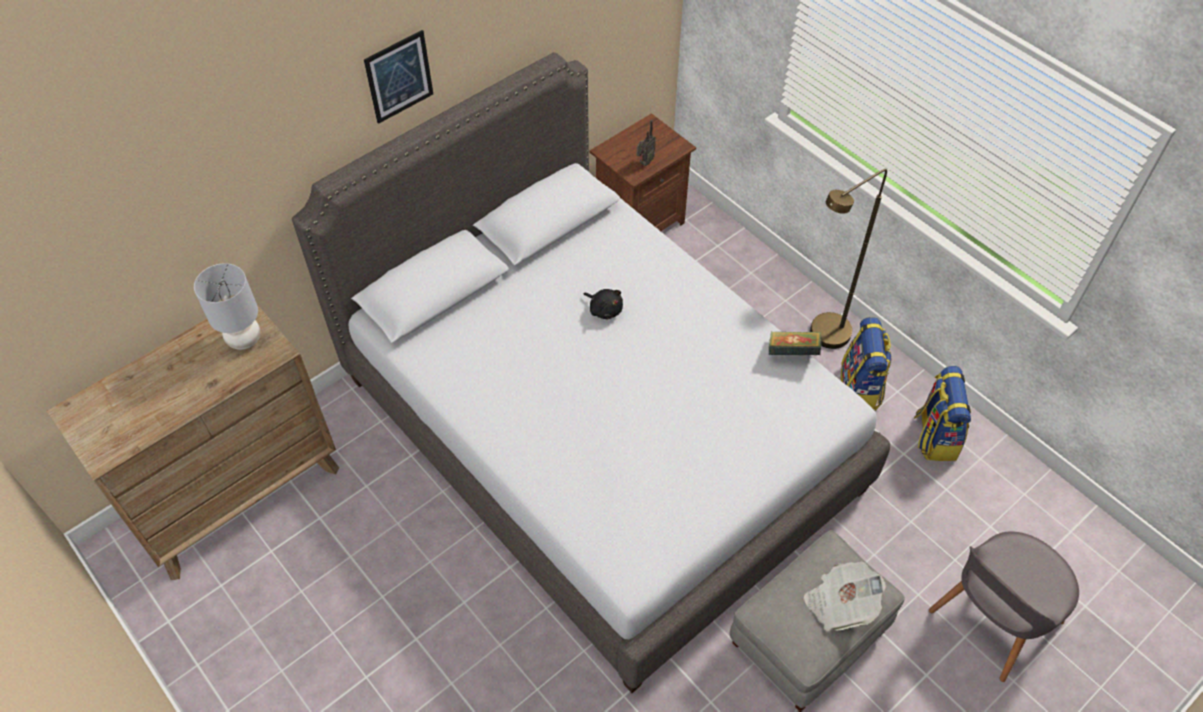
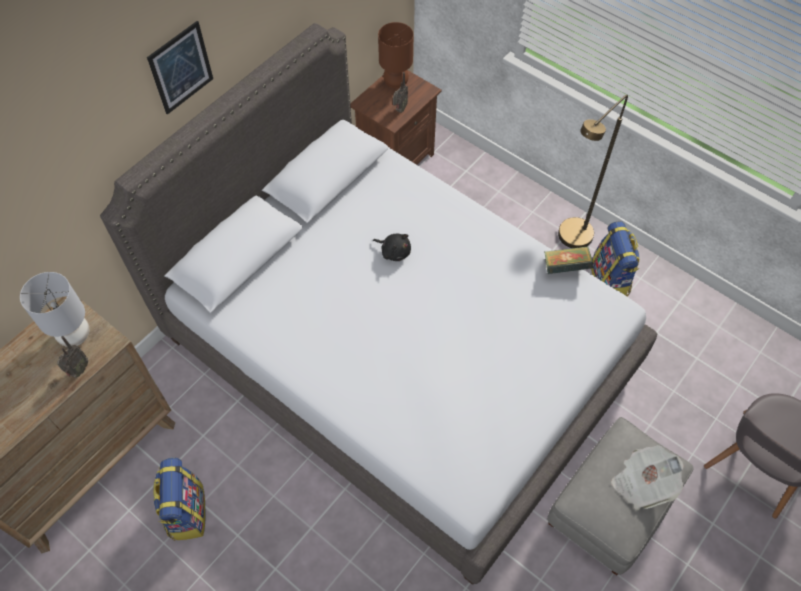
camera: 10 degrees left, 5 degrees up
backpack [914,366,971,461] -> backpack moved to [153,458,206,541]
none -> radio [57,336,88,378]
none -> brown table lamp [378,22,413,88]

